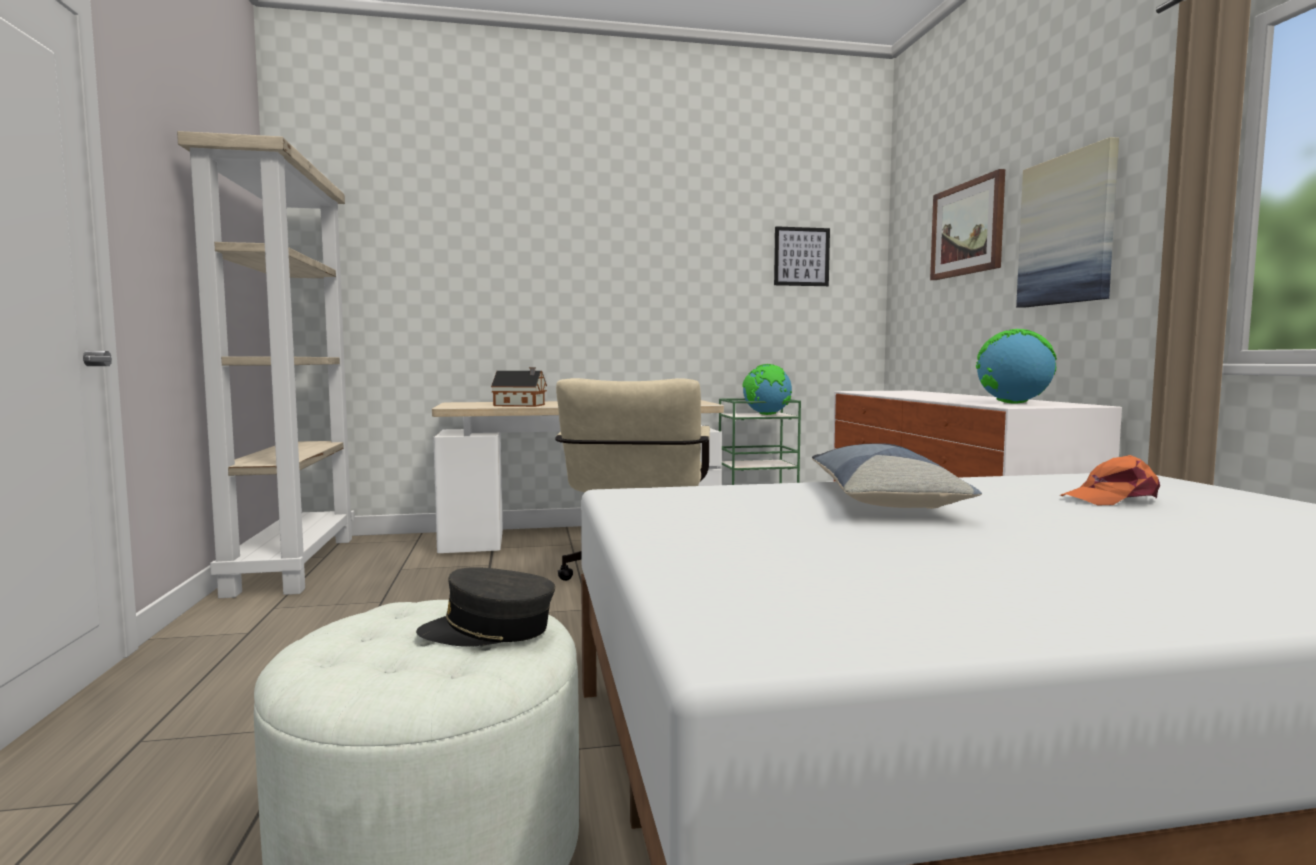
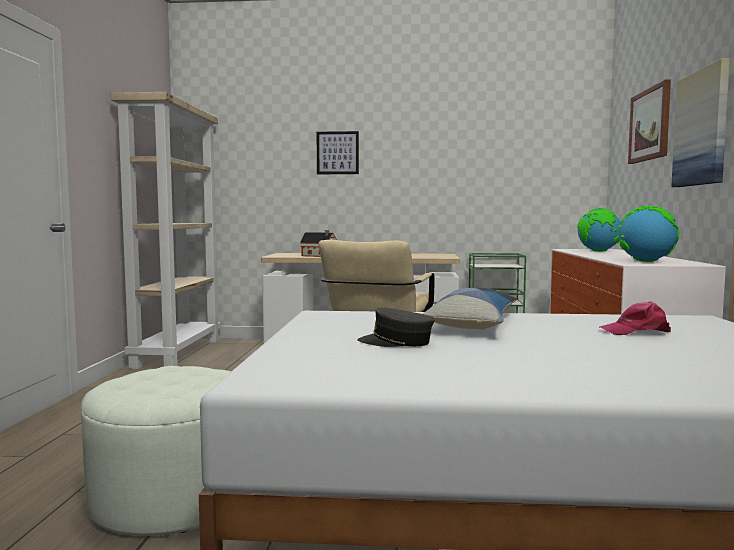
camera: 15 degrees right, 0 degrees up
grey cap [416,567,555,647] -> grey cap moved to [357,307,435,347]
globe [743,364,792,415] -> globe moved to [577,208,620,252]
picture [774,226,830,286] -> picture moved to [317,131,359,174]
orange cap [1060,455,1160,506] -> pink cap [600,301,671,335]

